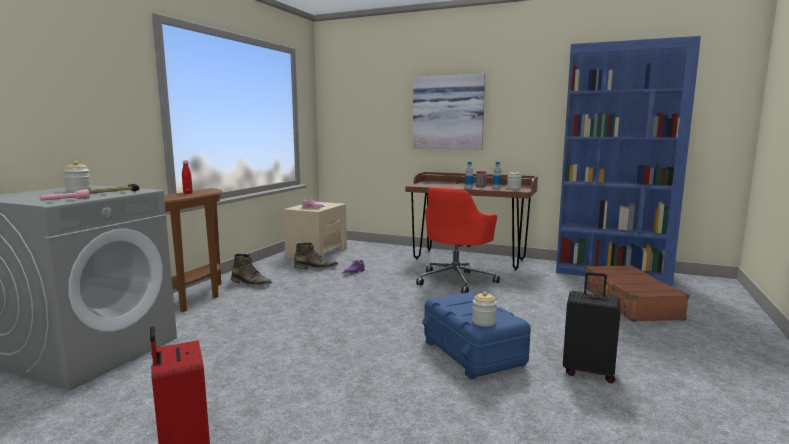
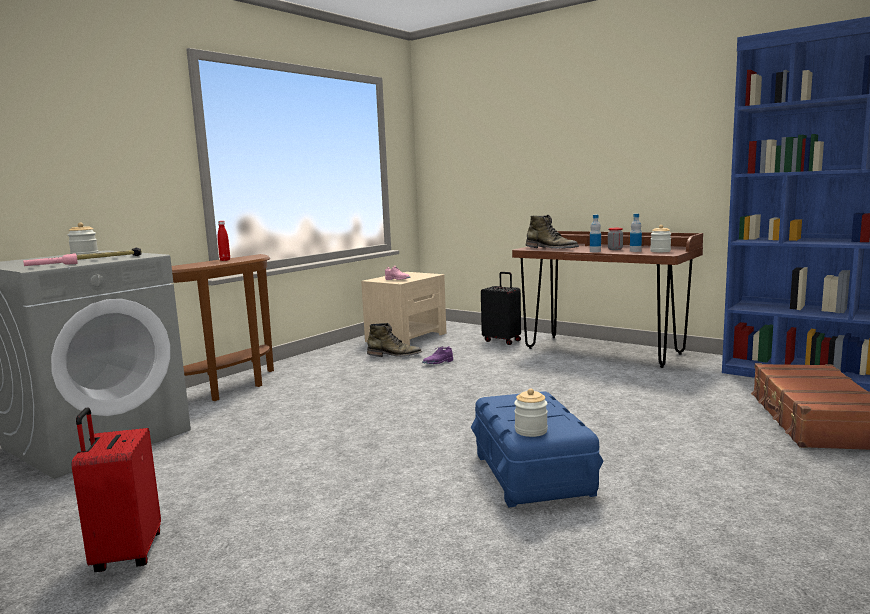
camera: 15 degrees right, 0 degrees up
green boot [231,254,272,286] -> green boot moved to [526,215,579,248]
picture [413,74,485,150] -> none
red office chair [416,187,500,293] -> none
black suitcase [563,272,621,383] -> black suitcase moved to [481,272,521,345]

